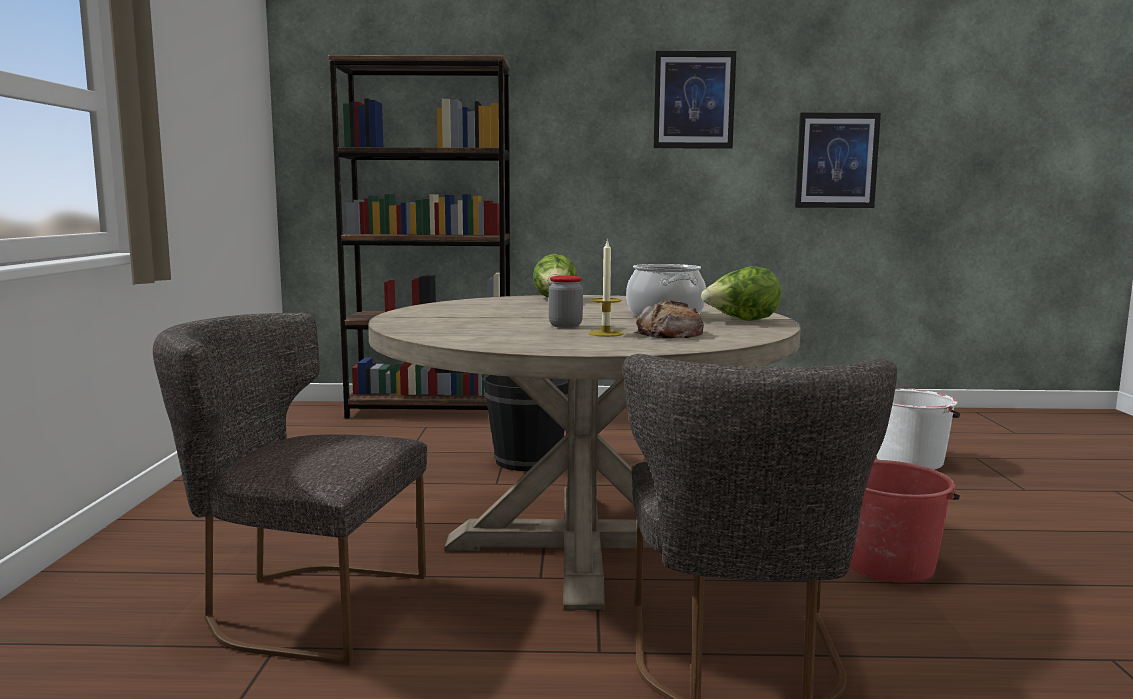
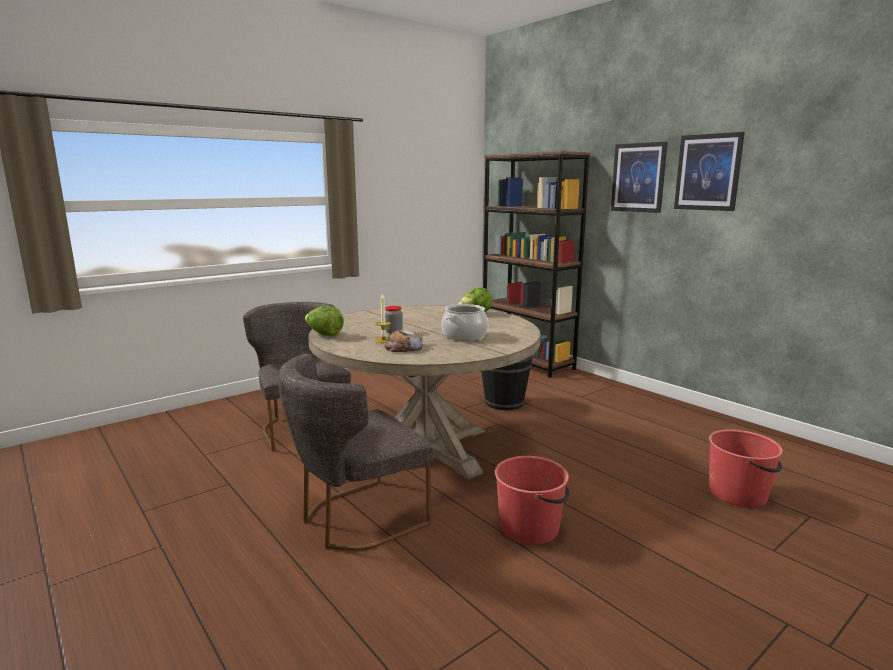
camera: 50 degrees right, 5 degrees up
lettuce [701,266,781,321] -> lettuce moved to [305,306,344,336]
picture [795,113,881,208] -> picture moved to [611,142,668,213]
white bucket [877,389,960,470] -> red bucket [709,429,783,507]

